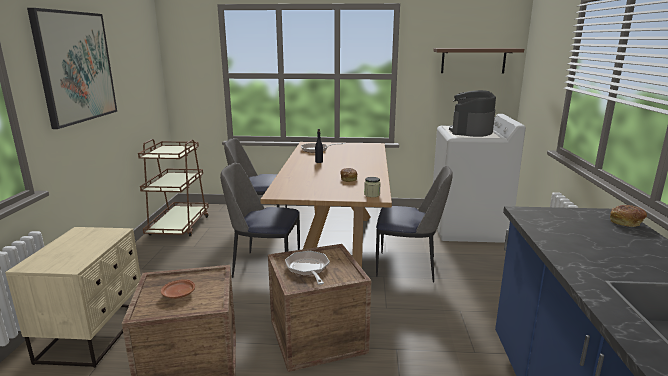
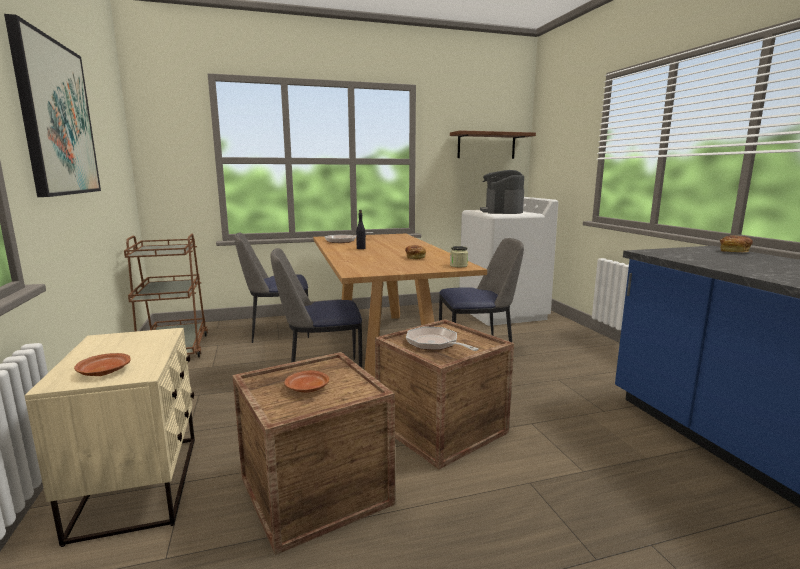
camera: 20 degrees left, 5 degrees down
none -> brown plate [74,353,131,376]

